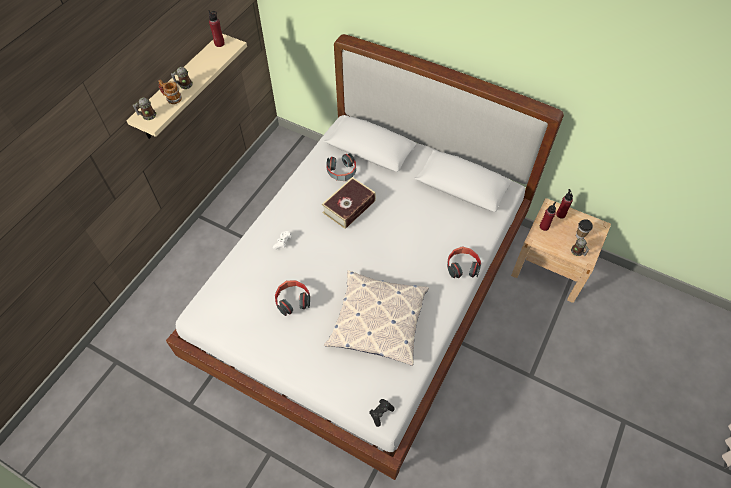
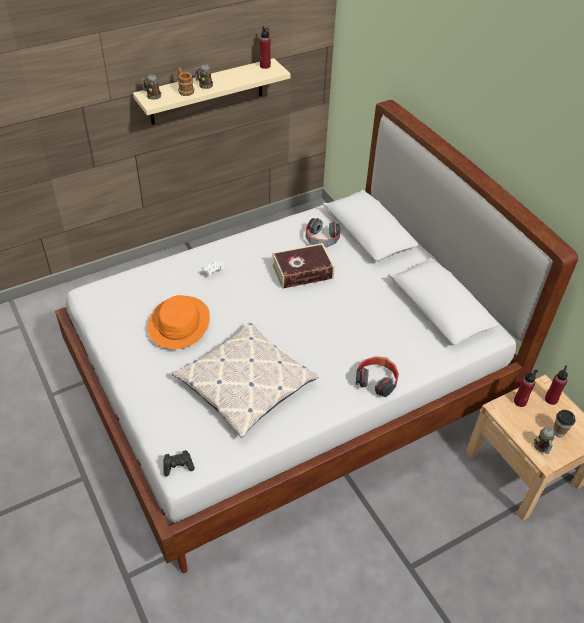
camera: 30 degrees right, 10 degrees down
headphones [275,280,310,316] -> orange hat [148,295,210,349]

